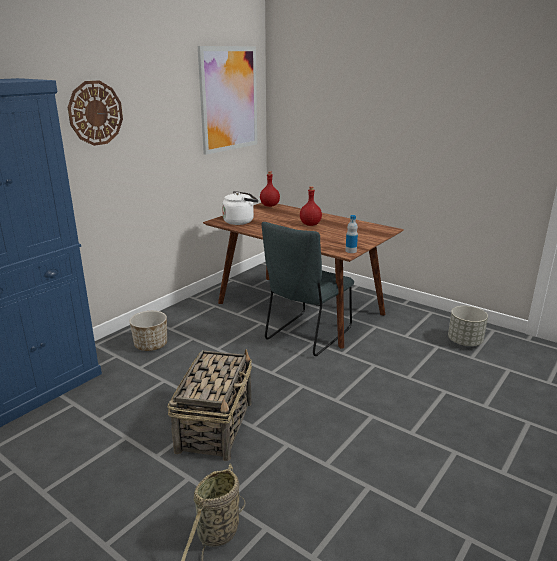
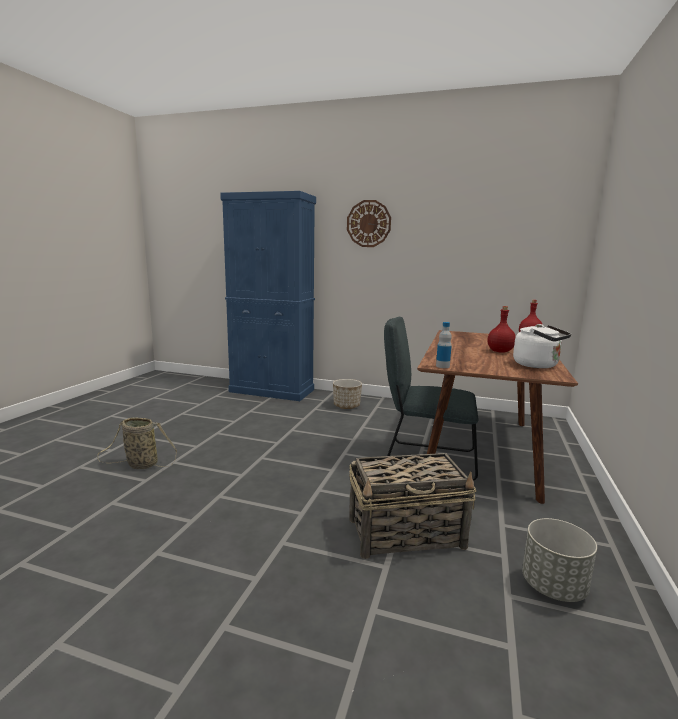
camera: 70 degrees right, 10 degrees down
basket [168,349,252,461] -> basket moved to [349,453,476,559]
picture [198,46,257,155] -> none
white kettle [222,191,258,225] -> white kettle moved to [513,324,571,368]

